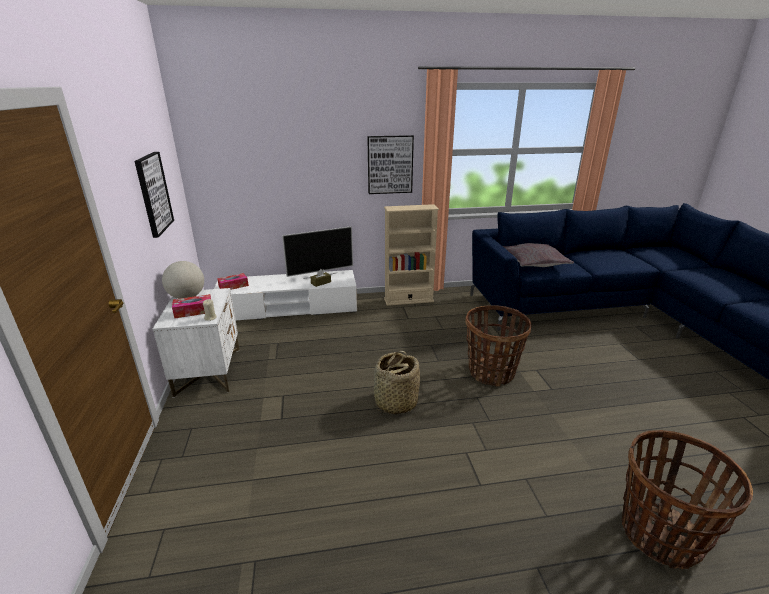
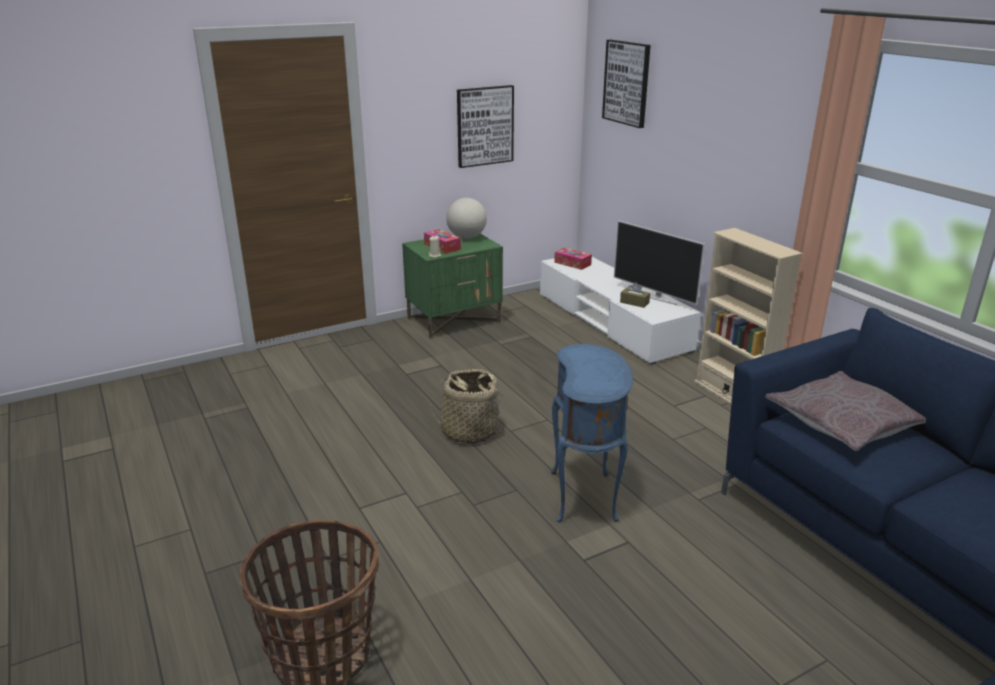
camera: 70 degrees right, 0 degrees up
white nightstand [153,288,239,398] -> green nightstand [402,234,503,339]
picture [367,135,414,194] -> picture moved to [602,40,651,128]
basket [465,305,532,387] -> blue side table [551,344,633,522]

